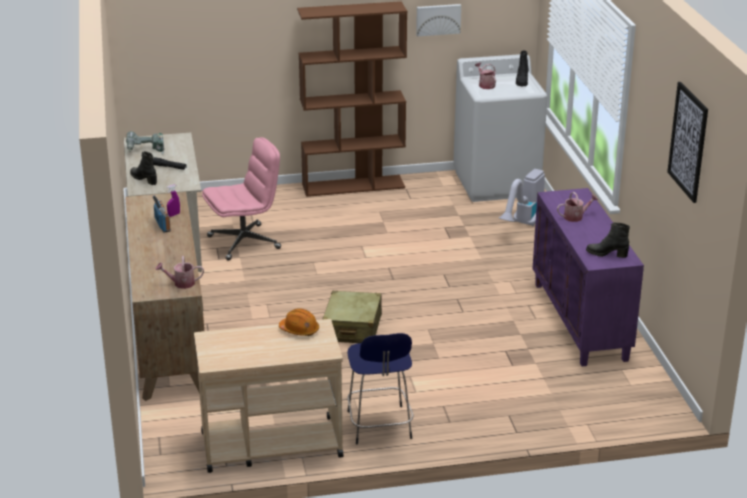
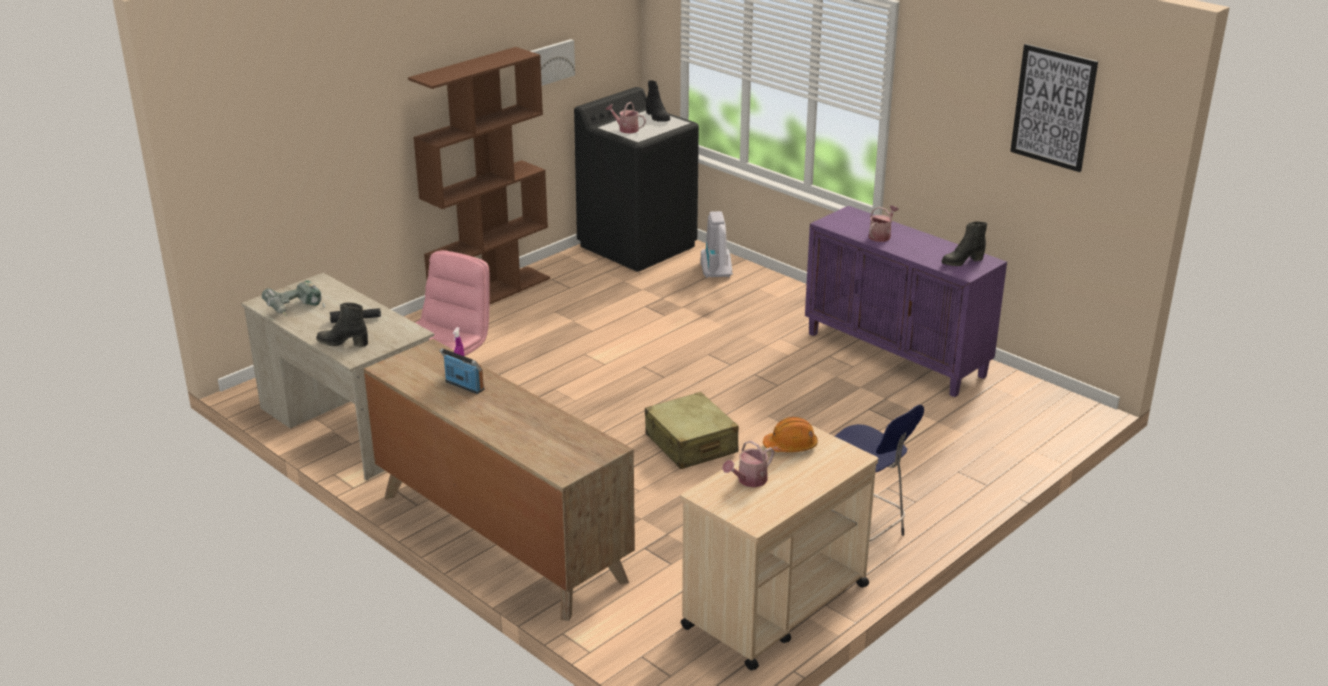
camera: 35 degrees left, 0 degrees up
watering can [155,256,204,289] -> watering can moved to [722,441,774,487]
white washing machine [453,54,547,202] -> black washing machine [574,87,699,272]

